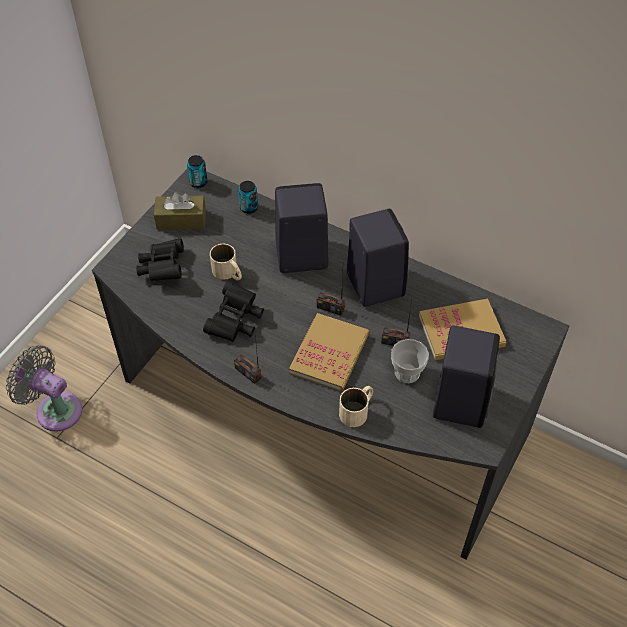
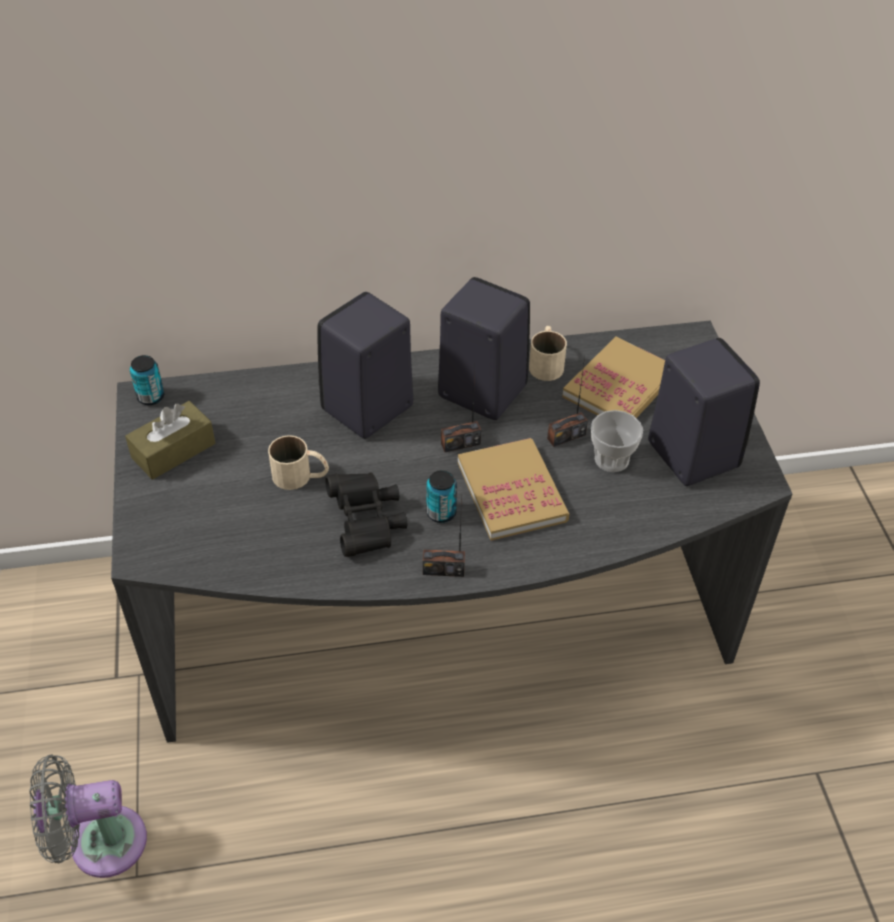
camera: 40 degrees left, 5 degrees down
black binoculars [136,238,184,281] -> none
can [238,181,258,214] -> can moved to [426,470,457,523]
beige mug [339,386,373,427] -> beige mug moved to [529,326,567,381]

